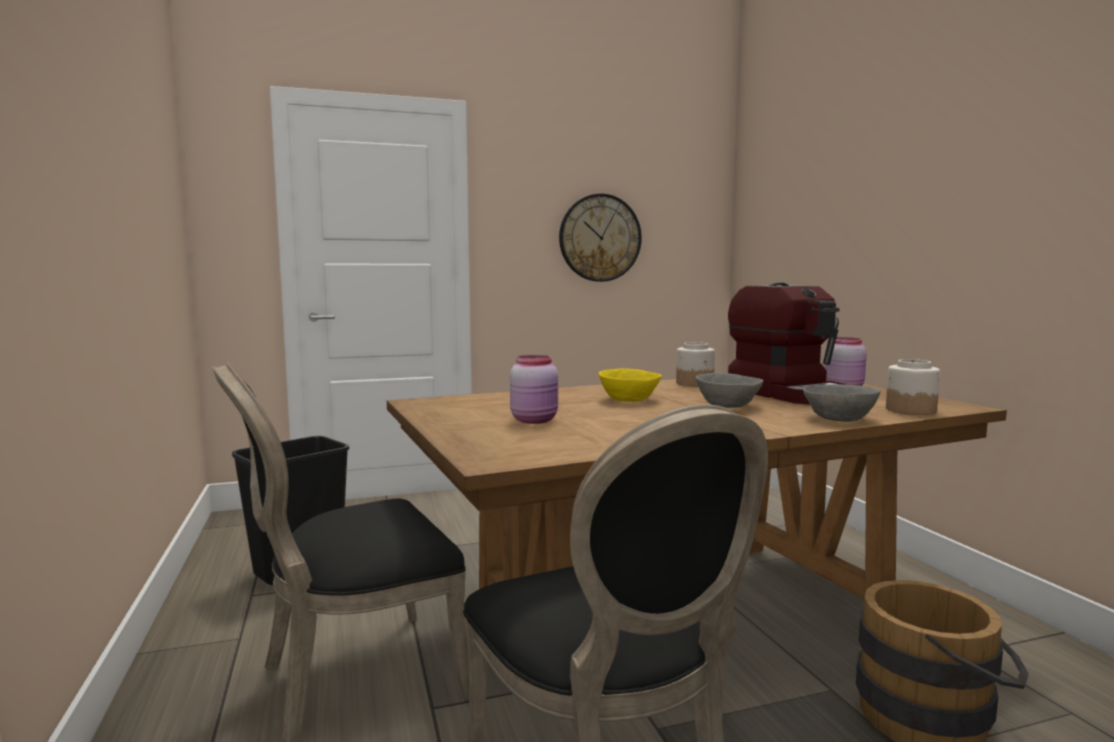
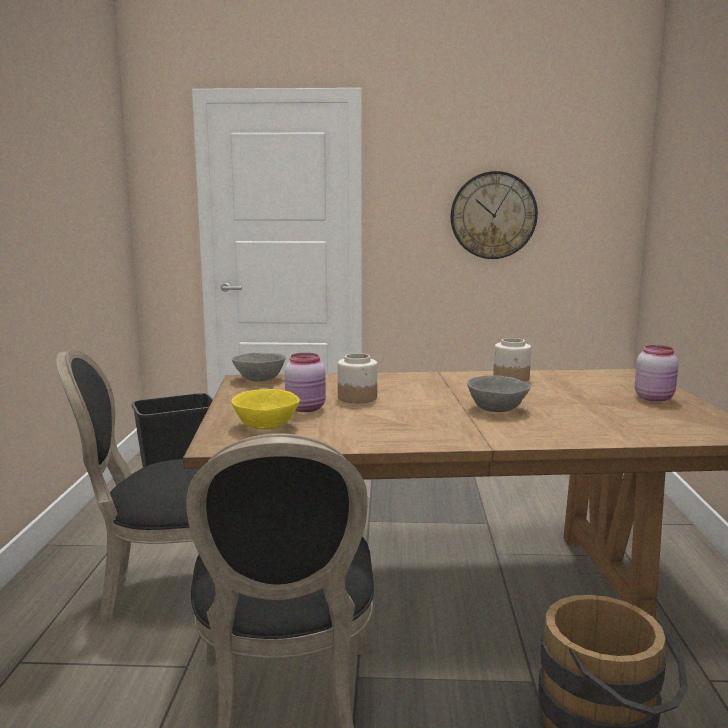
camera: 20 degrees right, 5 degrees up
yellow bowl [599,369,662,402] -> yellow bowl moved to [231,389,300,429]
coffee machine [728,283,849,405] -> none
grey bowl [803,384,881,422] -> grey bowl moved to [232,353,286,382]
jar [886,359,940,415] -> jar moved to [338,353,377,403]

